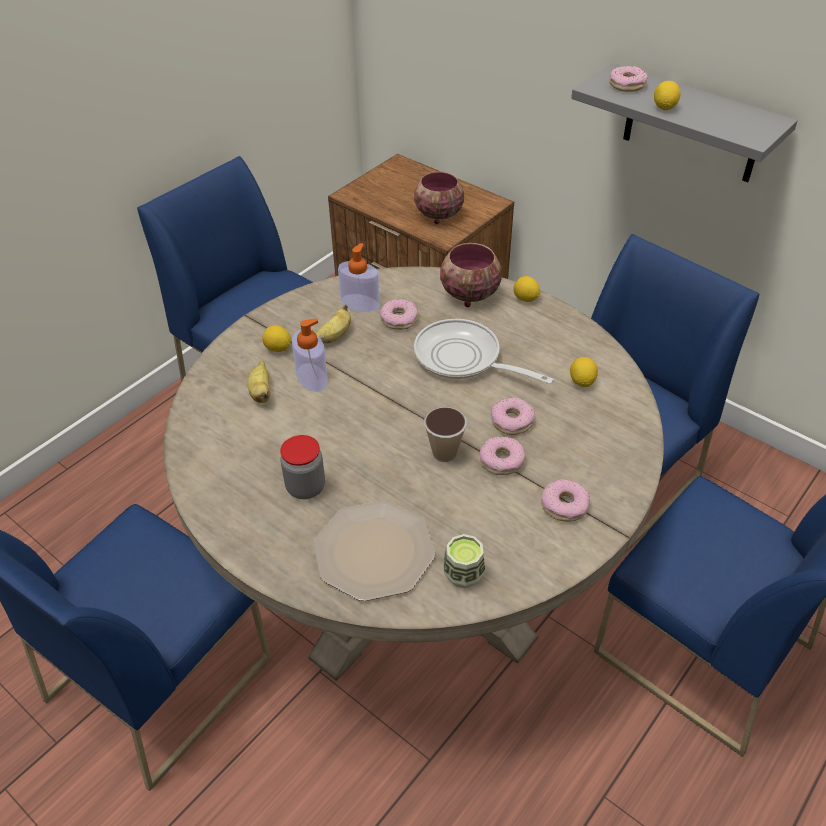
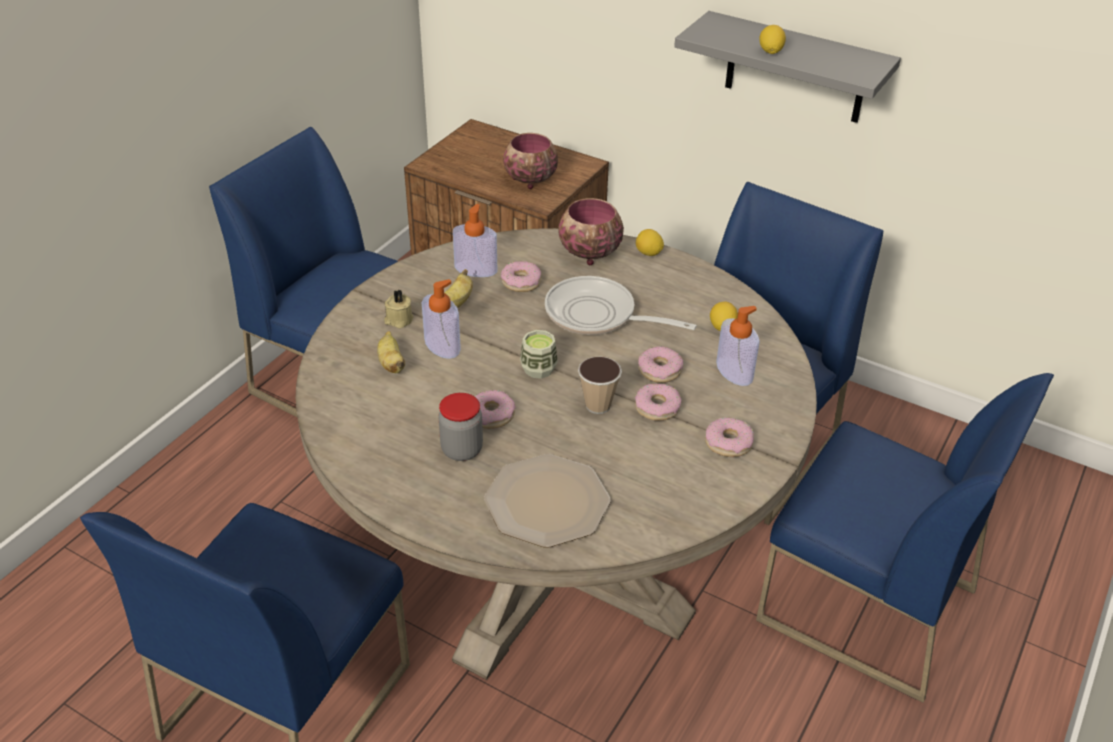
camera: 10 degrees left, 5 degrees down
lemon [262,325,292,352] -> beige candle [384,290,413,328]
cup [443,534,485,588] -> cup moved to [520,330,558,379]
donut [609,66,648,92] -> donut moved to [475,390,516,429]
none -> soap dispenser [716,306,760,386]

